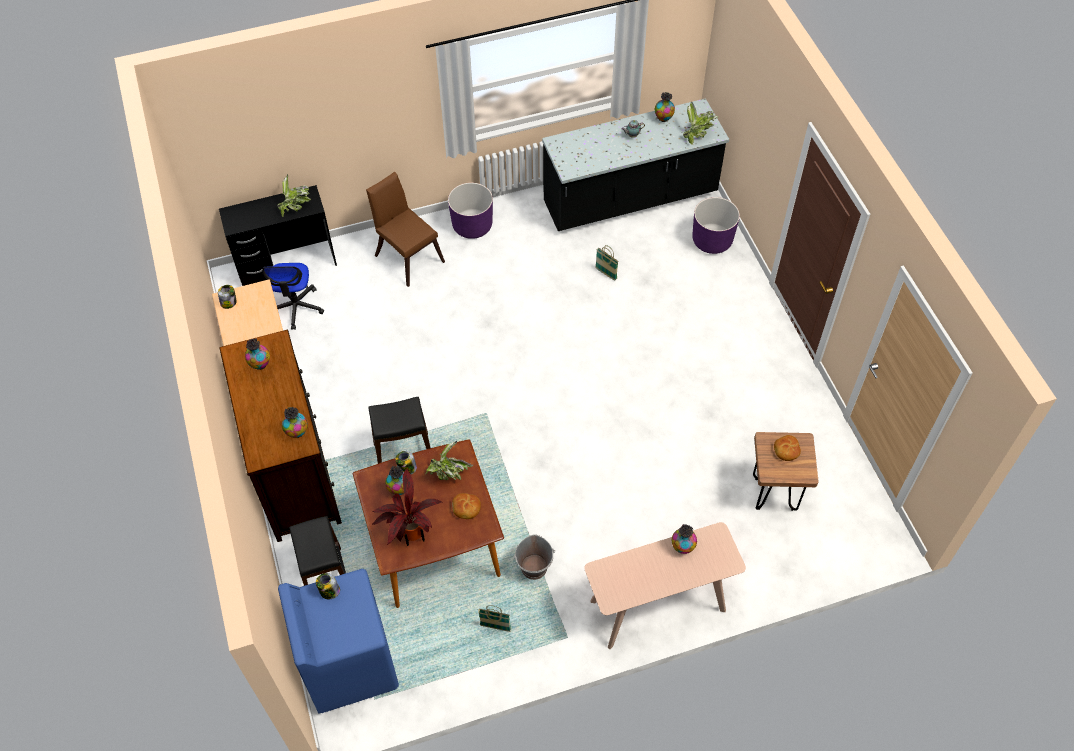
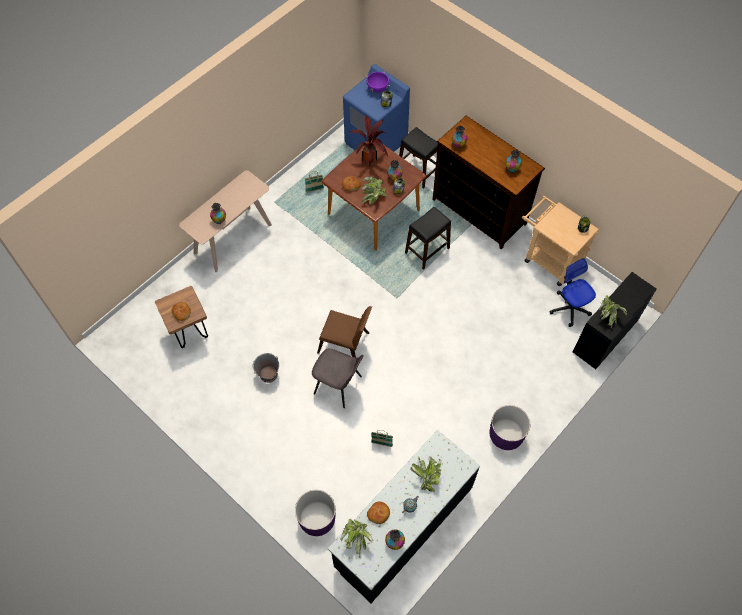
camera: 150 degrees right, 5 degrees up
brown chair [366,172,445,287] -> brown chair moved to [317,306,372,357]
grey bucket [513,534,555,580] -> grey bucket moved to [252,353,279,383]
none -> grey chair [312,349,363,408]
none -> purple cooking pot [365,71,390,93]
none -> bread [367,502,390,524]
none -> potted plant [410,456,441,492]

